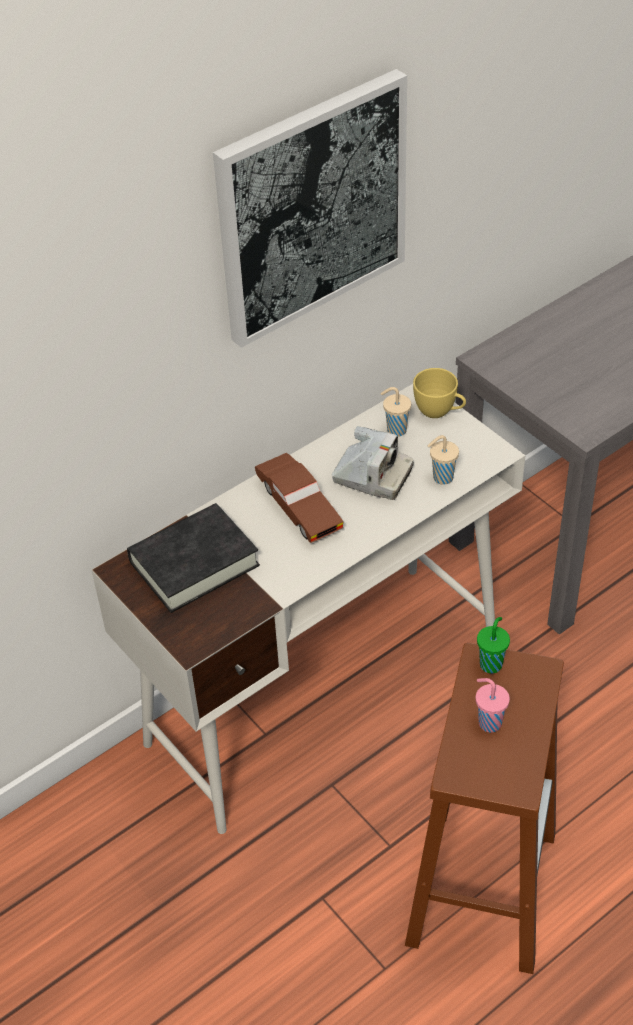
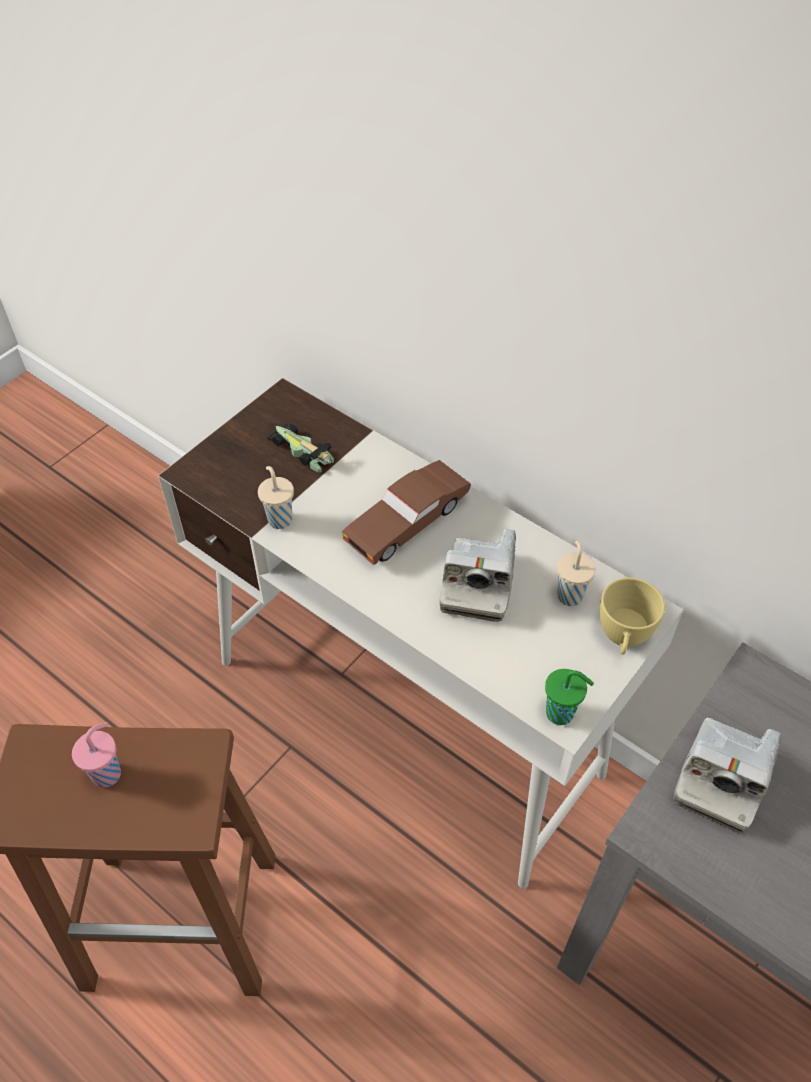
camera: 75 degrees right, 5 degrees up
black book [127,503,260,613] -> toy car [267,424,334,473]
picture [213,69,407,348] -> none
beige cup [427,435,459,485] -> beige cup moved to [258,466,294,529]
green cup [477,617,510,673] -> green cup moved to [545,669,594,725]
none -> camera [673,718,781,833]

